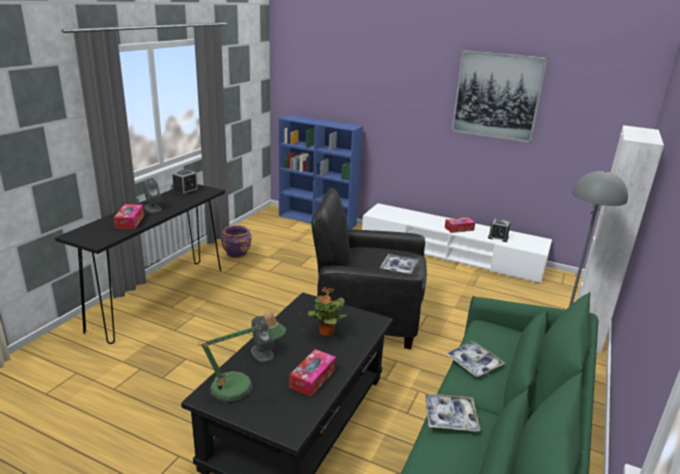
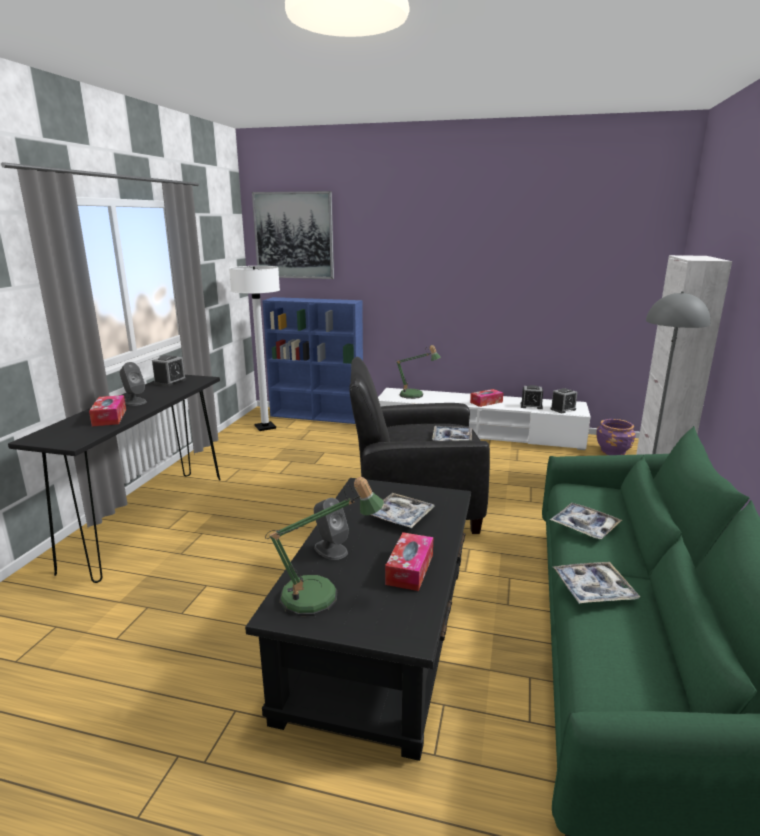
camera: 10 degrees left, 5 degrees down
purple planter [221,225,252,258] -> purple planter moved to [596,419,636,455]
potted plant [308,287,347,337] -> tray [371,493,434,528]
picture [451,50,548,143] -> picture moved to [252,191,334,279]
none -> white floor lamp [229,266,280,431]
none -> table lamp [395,345,441,399]
none -> alarm clock [551,388,577,413]

